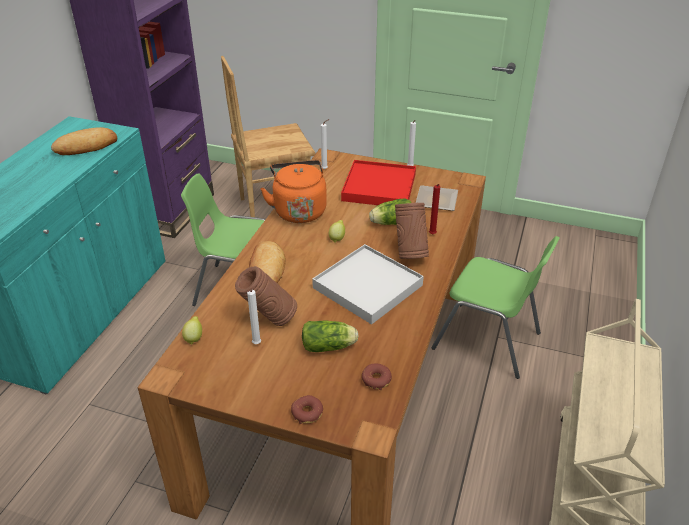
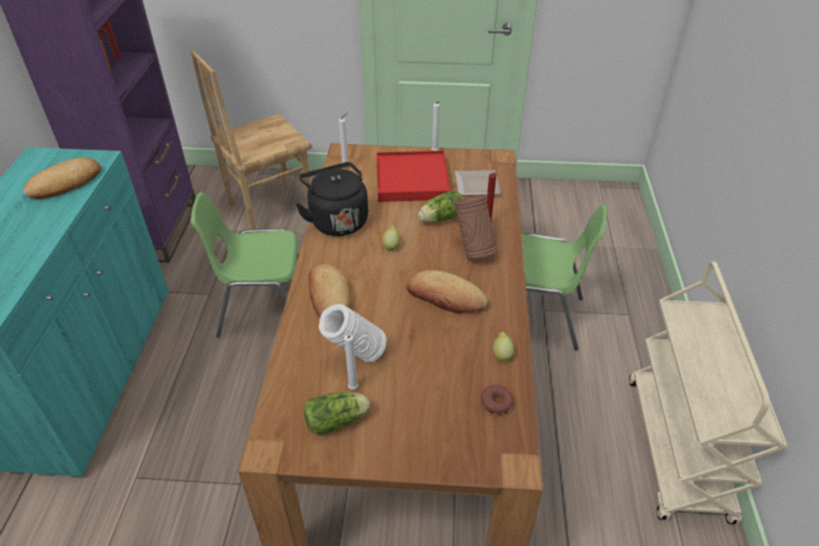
camera: 15 degrees left, 5 degrees up
lemon [182,316,202,345] -> lemon moved to [493,332,514,363]
brown vase [235,266,297,326] -> white vase [319,304,387,362]
orange kettle [260,160,327,223] -> black kettle [296,162,368,236]
donut [291,395,323,424] -> none
lettuce [302,320,359,352] -> lettuce moved to [304,392,370,435]
white tray [312,244,424,324] -> bread [406,270,488,313]

